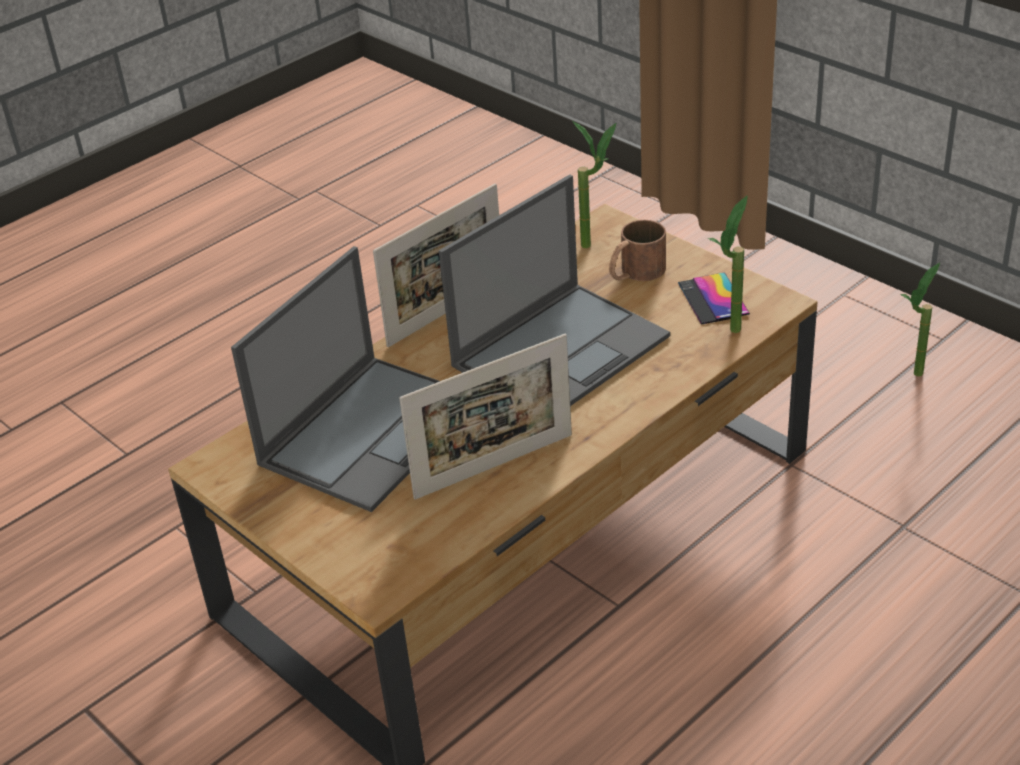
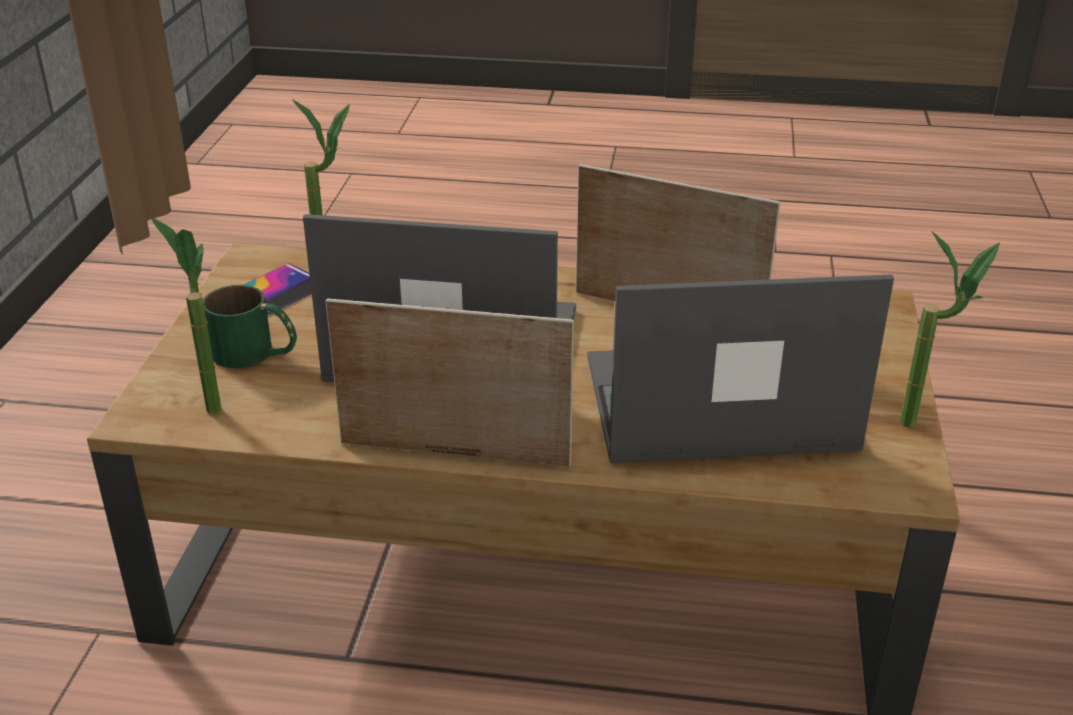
camera: 130 degrees left, 5 degrees down
brown mug [609,220,666,281] -> green mug [203,285,297,368]
potted plant [900,263,940,377] -> potted plant moved to [900,231,1000,428]

